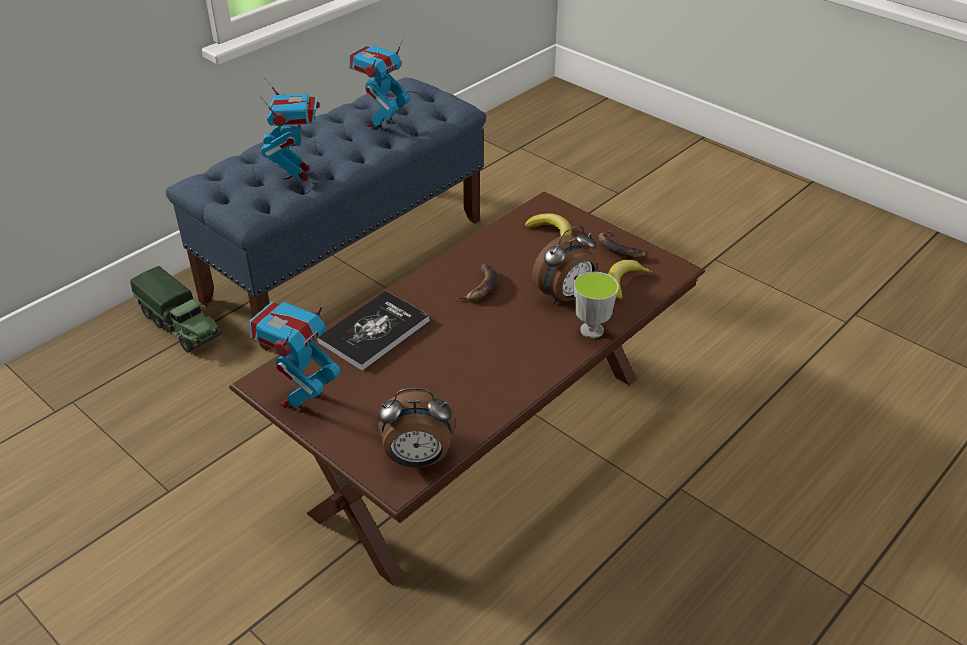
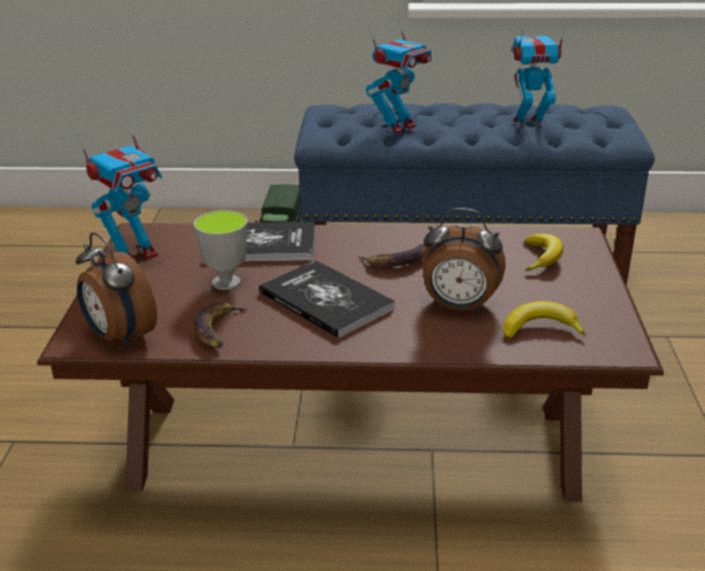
camera: 50 degrees right, 10 degrees down
toy robot [249,298,341,413] -> toy robot turned 150 degrees clockwise [77,119,162,263]
cup [574,272,619,338] -> cup moved to [194,210,248,290]
banana [598,230,647,258] -> banana moved to [195,301,248,348]
none -> book [259,260,395,339]

